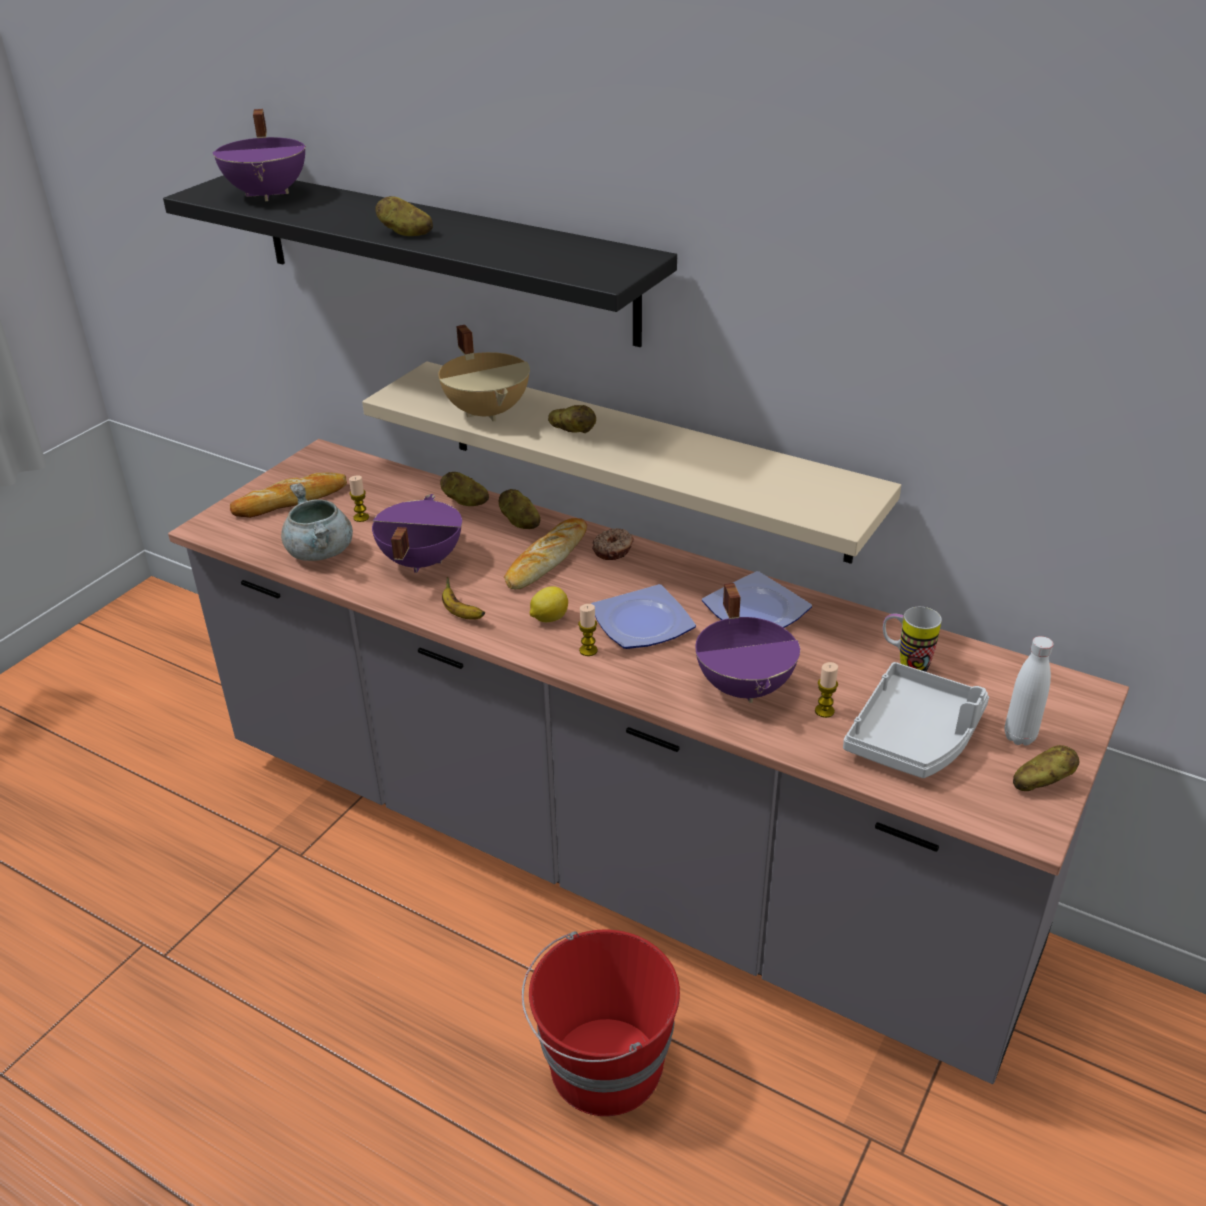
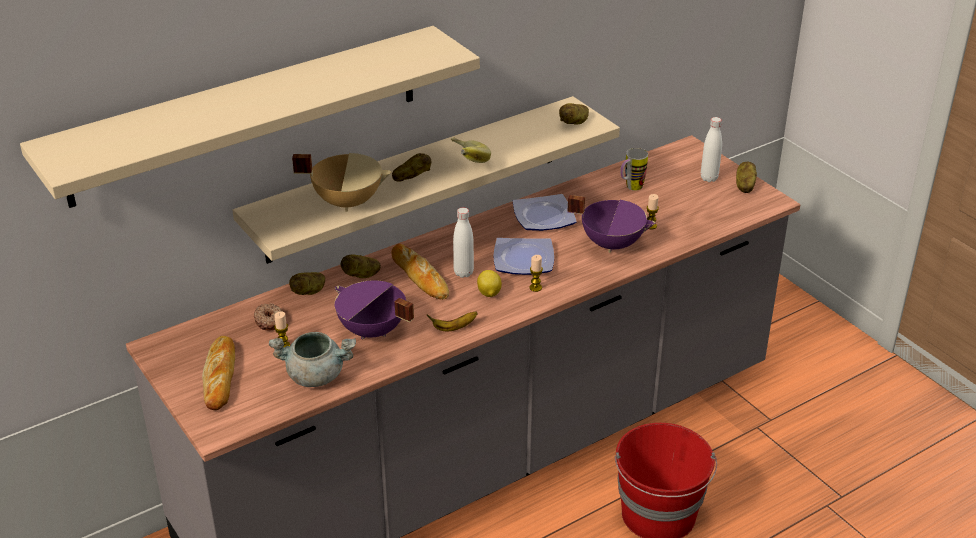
camera: 65 degrees left, 0 degrees up
black shelf [163,175,677,347] -> beige shelf [20,26,480,208]
purple cooking pot [213,109,306,201] -> none
potato [375,196,433,236] -> potato moved to [559,103,589,125]
donut [592,528,634,560] -> donut moved to [254,303,283,331]
grey tray [843,662,989,778] -> none
none -> banana [451,137,491,163]
none -> white bottle [453,208,474,278]

